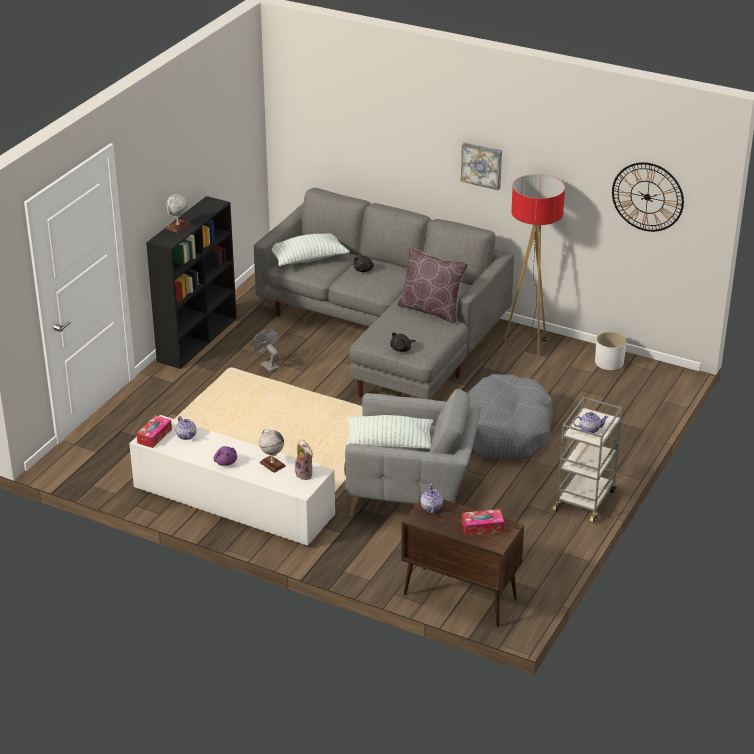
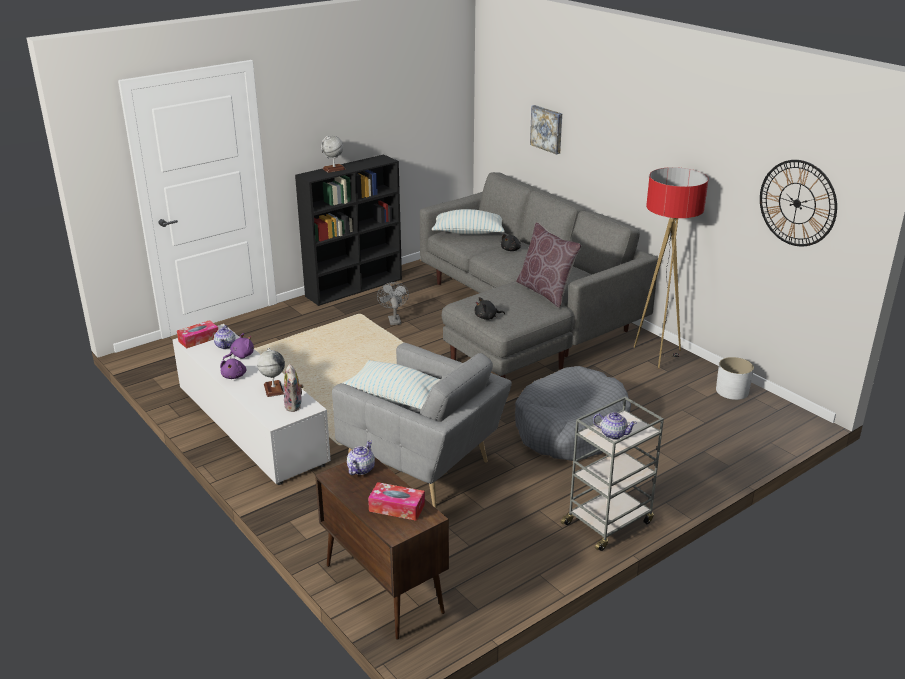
camera: 25 degrees right, 5 degrees down
picture [461,142,502,190] -> picture moved to [530,105,562,155]
none -> purple plush toy [223,333,254,360]

